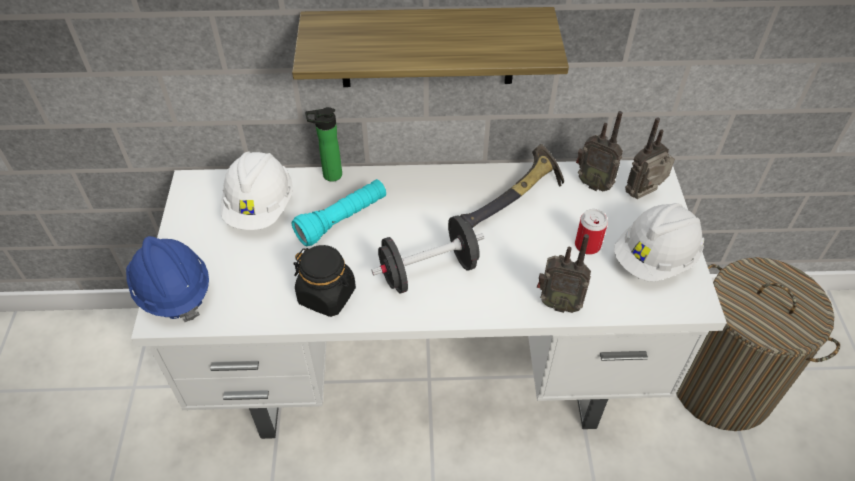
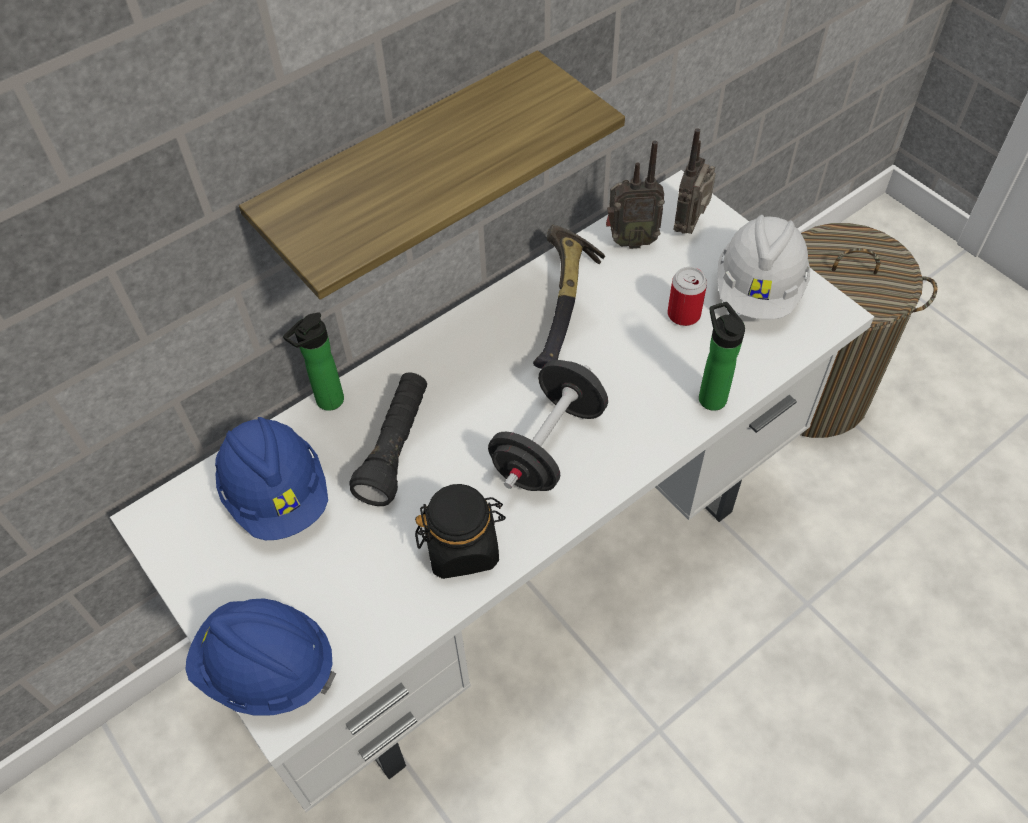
camera: 35 degrees left, 5 degrees up
white hard hat [221,152,293,230] -> blue hard hat [215,417,328,540]
turquoise flashlight [291,179,386,246] -> black flashlight [349,372,427,506]
radio [537,234,591,313] -> bottle [699,302,745,411]

